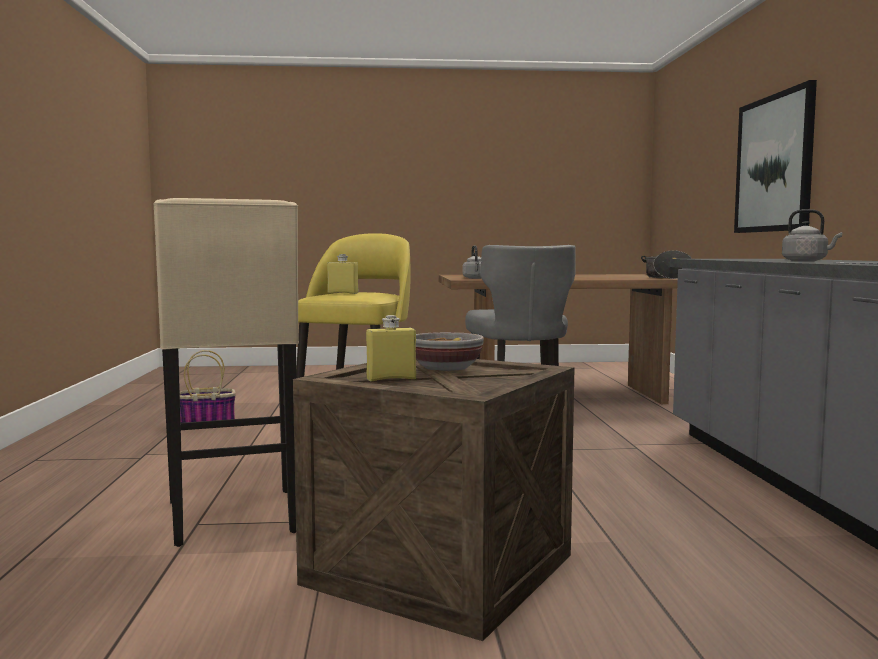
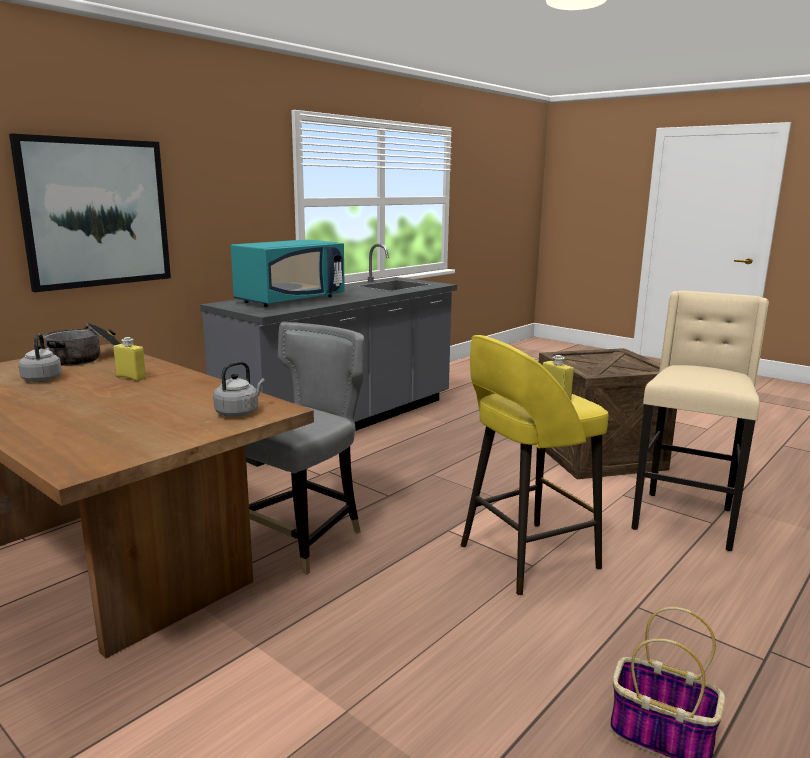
camera: 135 degrees left, 10 degrees up
yellow bottle [366,315,416,381] -> yellow bottle moved to [113,337,146,381]
bowl [416,332,484,371] -> none
grey kettle [782,209,842,261] -> grey kettle moved to [19,334,62,382]
none -> turquoise microwave [231,240,345,307]

